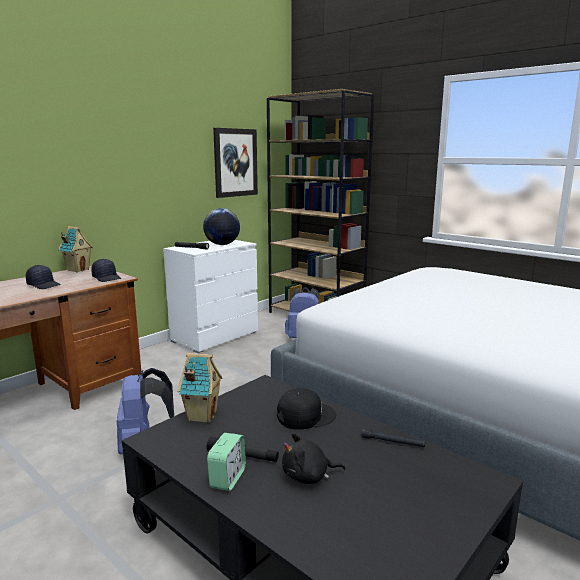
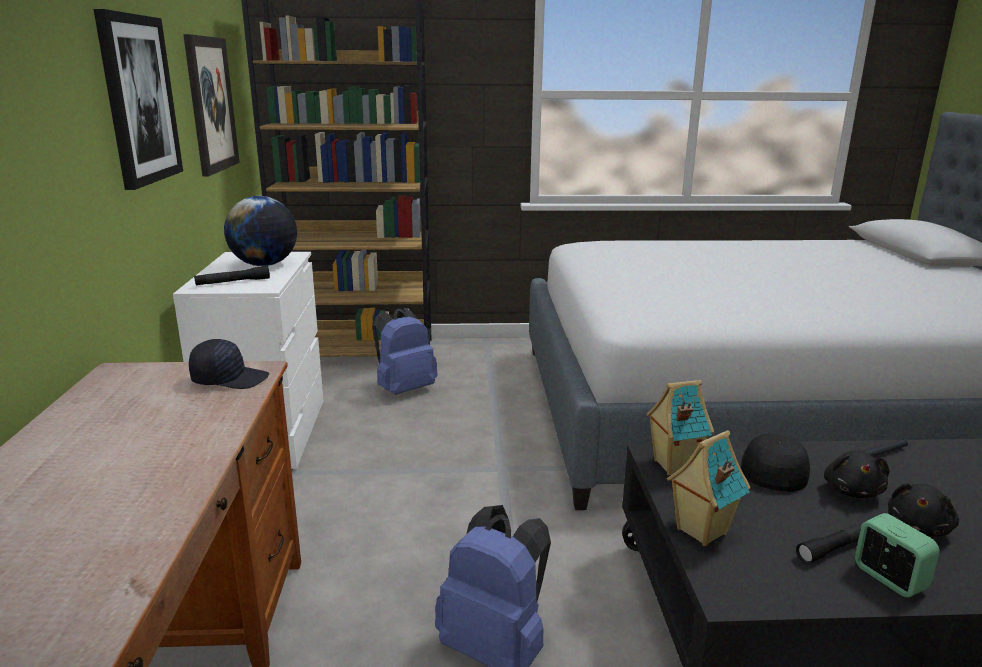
camera: 45 degrees left, 5 degrees up
black cap [26,265,61,289] -> none
toy house [58,226,93,273] -> toy house moved to [646,380,714,475]
none -> picture [94,9,183,190]
none -> black plush toy [824,450,889,498]

